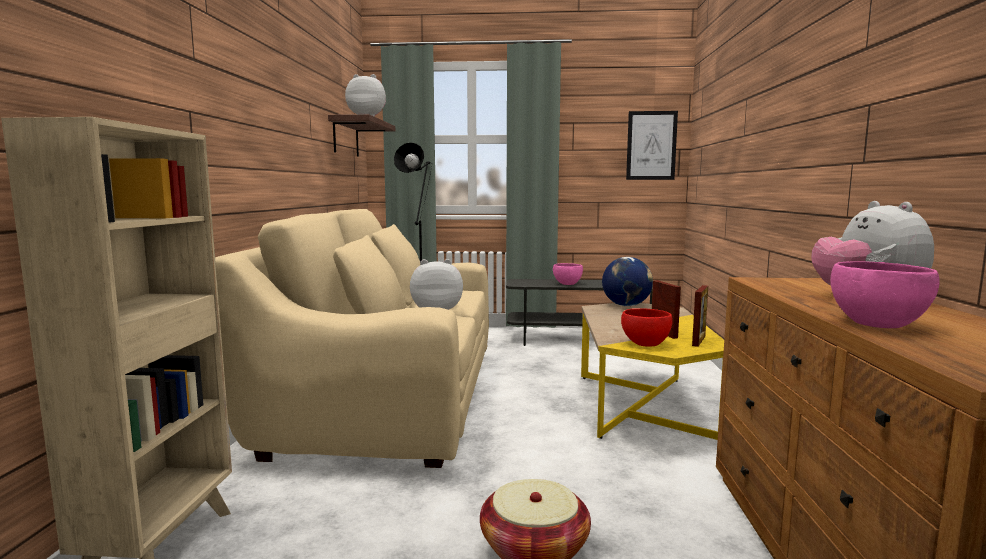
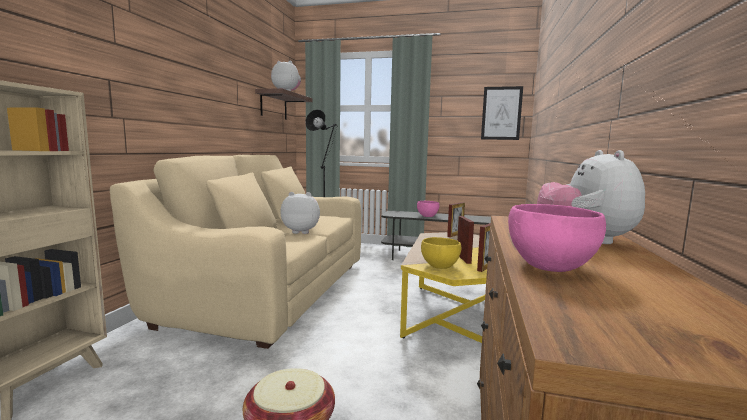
camera: 10 degrees right, 0 degrees up
globe [602,257,653,306] -> picture frame [447,202,465,237]
red bowl [621,308,673,346] -> yellow bowl [421,237,461,269]

